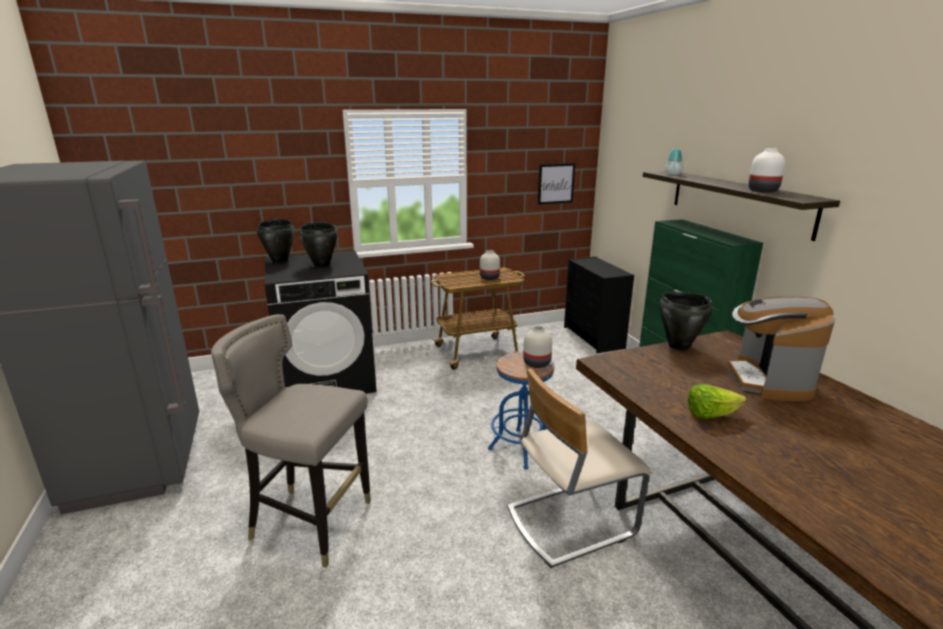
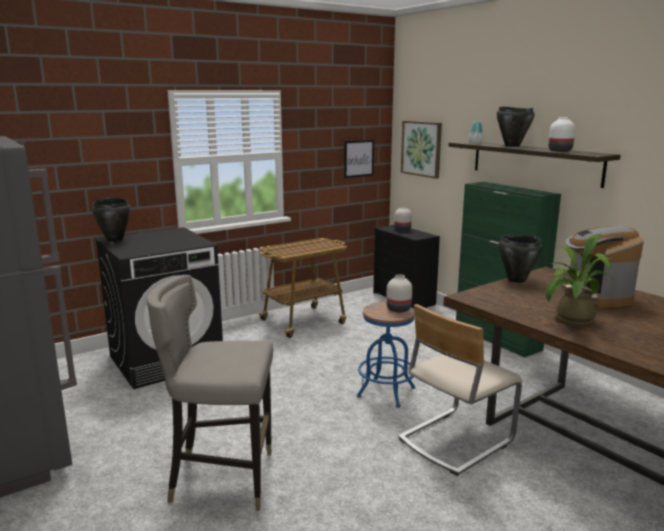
camera: 15 degrees left, 5 degrees down
black cooking pot [299,222,338,267] -> black cooking pot moved to [497,106,535,147]
white vase [480,250,500,280] -> white vase moved to [394,206,412,231]
lettuce [688,384,746,419] -> potted plant [546,234,614,327]
none -> picture [401,121,442,179]

